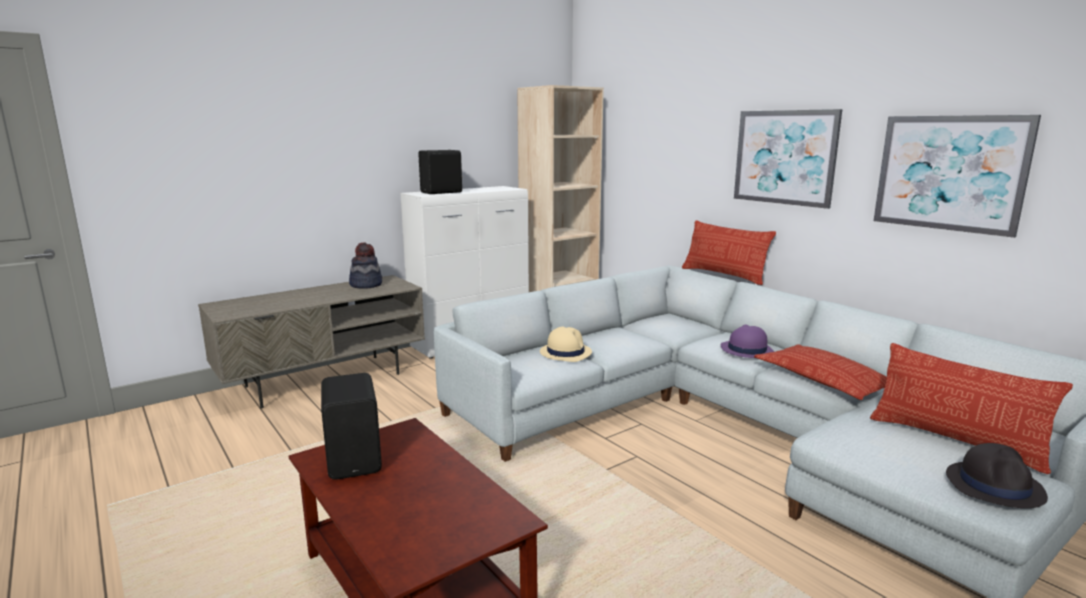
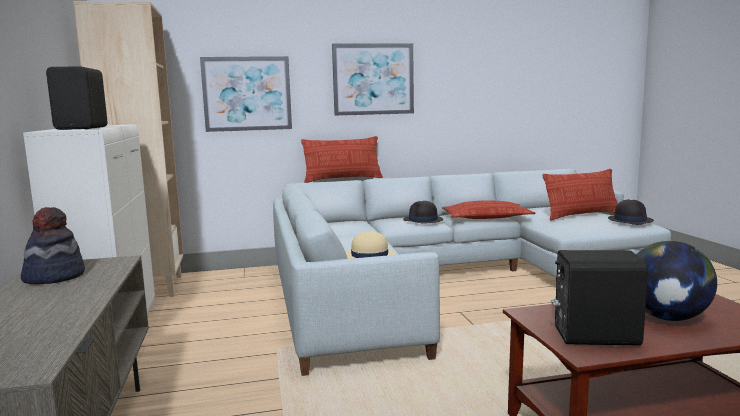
camera: 65 degrees left, 5 degrees down
purple hat [721,324,775,358] -> black hat [403,201,443,223]
picture [874,115,1041,238] -> picture moved to [200,56,292,132]
none -> globe [636,241,717,321]

